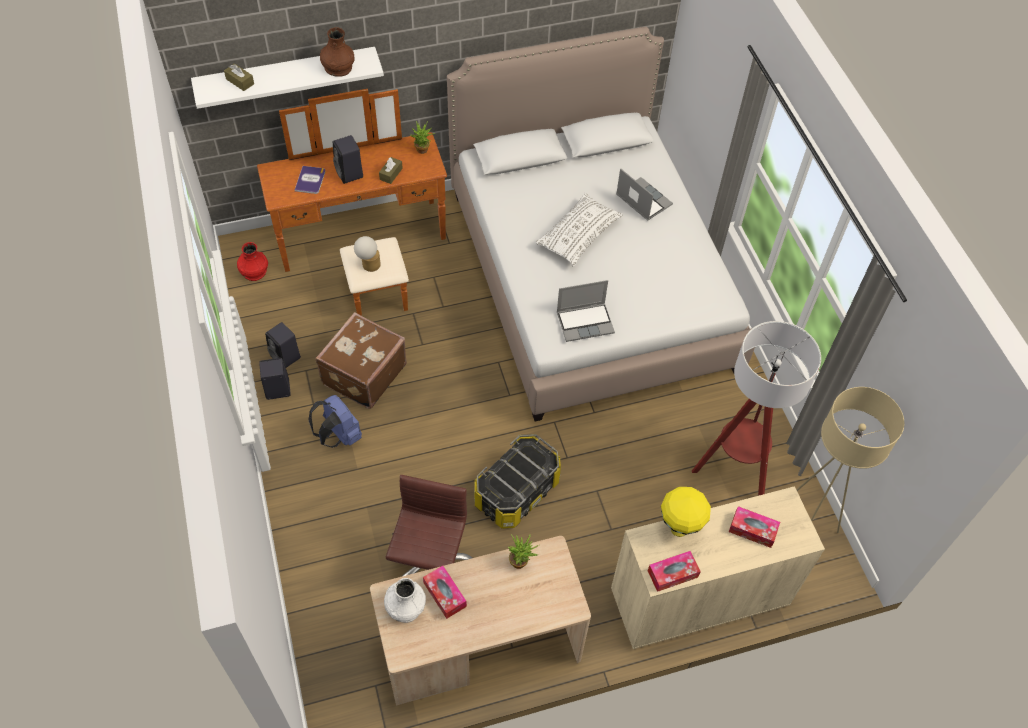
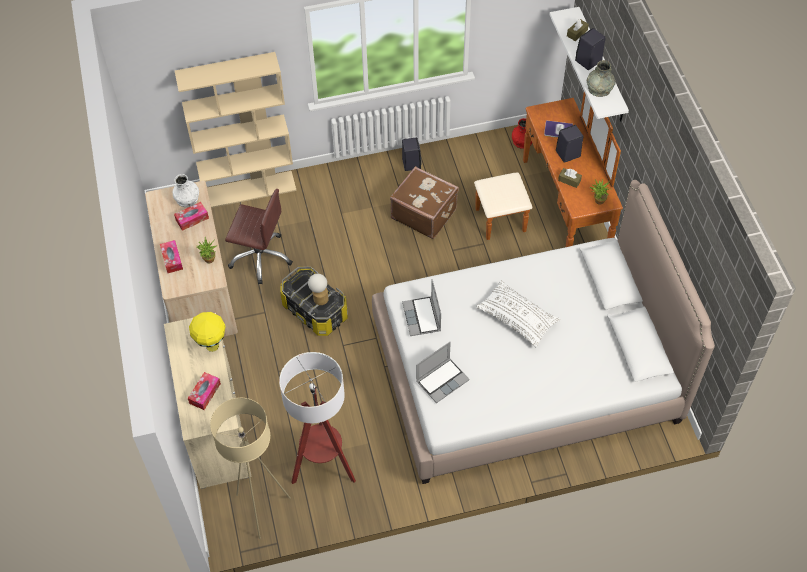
camera: 95 degrees right, 0 degrees up
black speaker [265,322,301,368] -> black speaker moved to [575,28,606,70]
blue backpack [308,395,362,448] -> none
brown vase [320,27,355,77] -> grey vase [587,60,616,97]
table lamp [354,236,381,272] -> table lamp moved to [308,274,329,305]
laptop [616,168,673,221] -> laptop moved to [416,342,470,403]
tissue box [648,551,701,592] -> tissue box moved to [160,240,183,273]
none -> beige bookcase [175,52,297,208]

